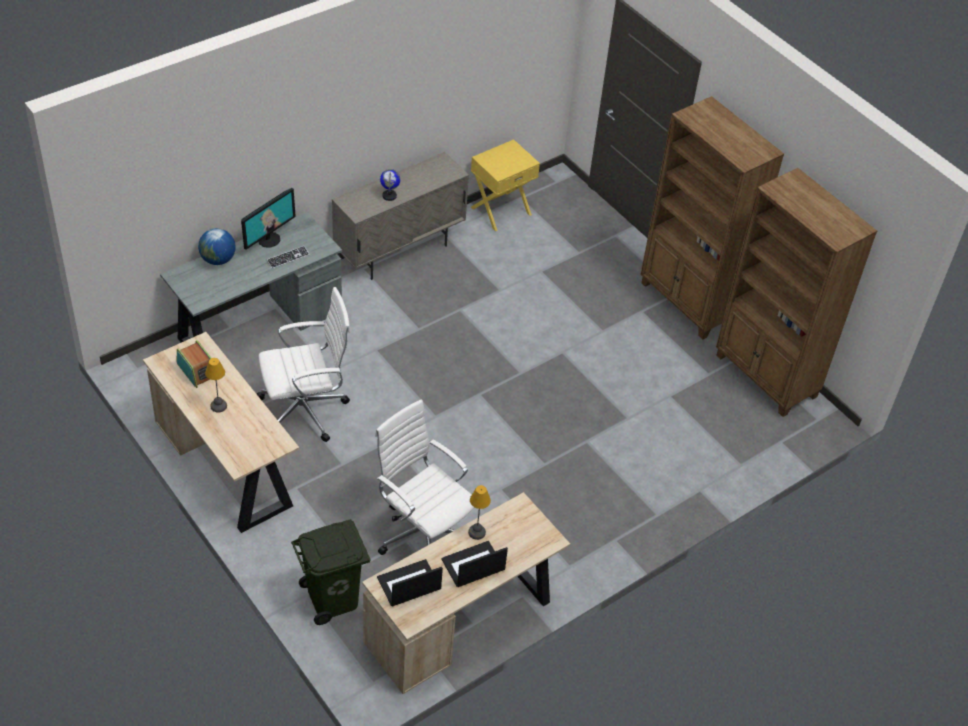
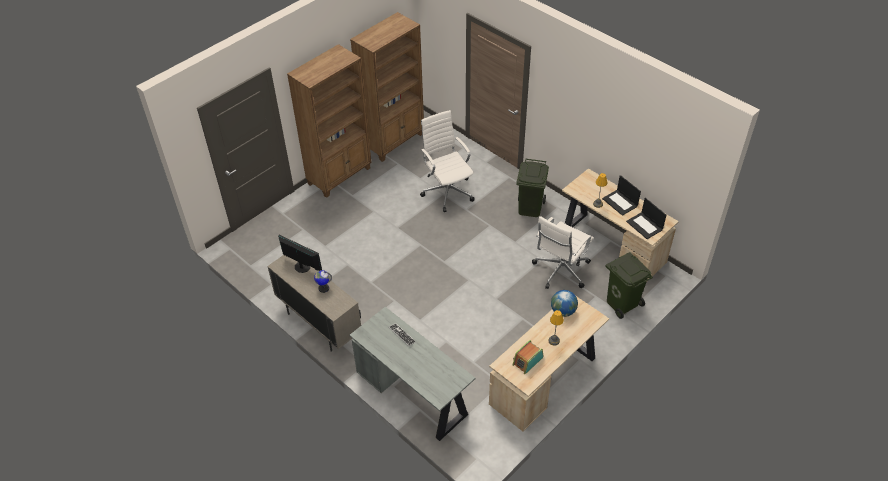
camera: 95 degrees left, 0 degrees up
globe [198,228,236,265] -> globe moved to [551,290,578,317]
monitor [241,188,296,250] -> monitor moved to [278,235,322,273]
white office chair [257,287,350,442] -> white office chair moved to [420,110,475,212]
yellow nightstand [471,139,540,231] -> none
none -> green trash can [516,159,549,217]

